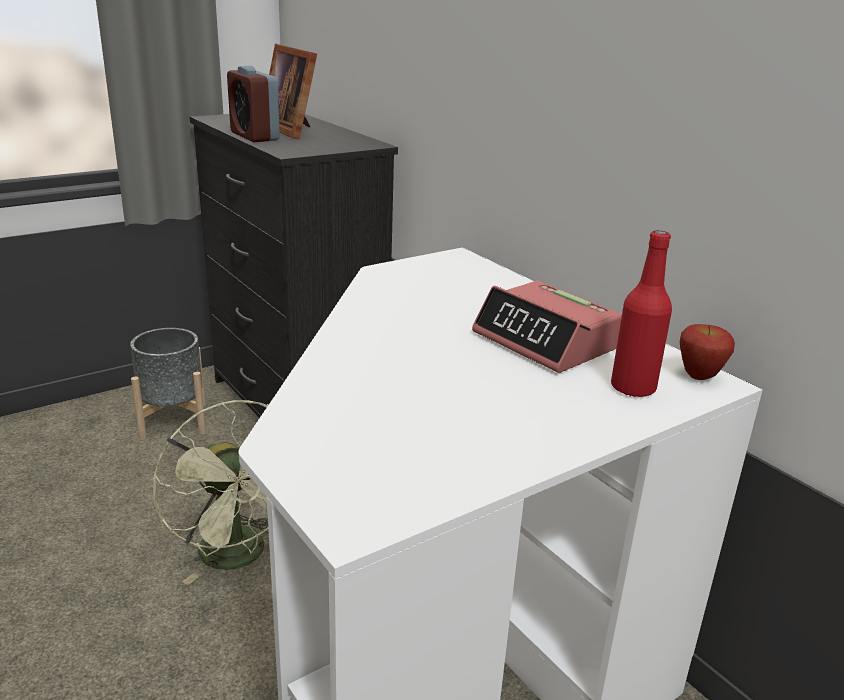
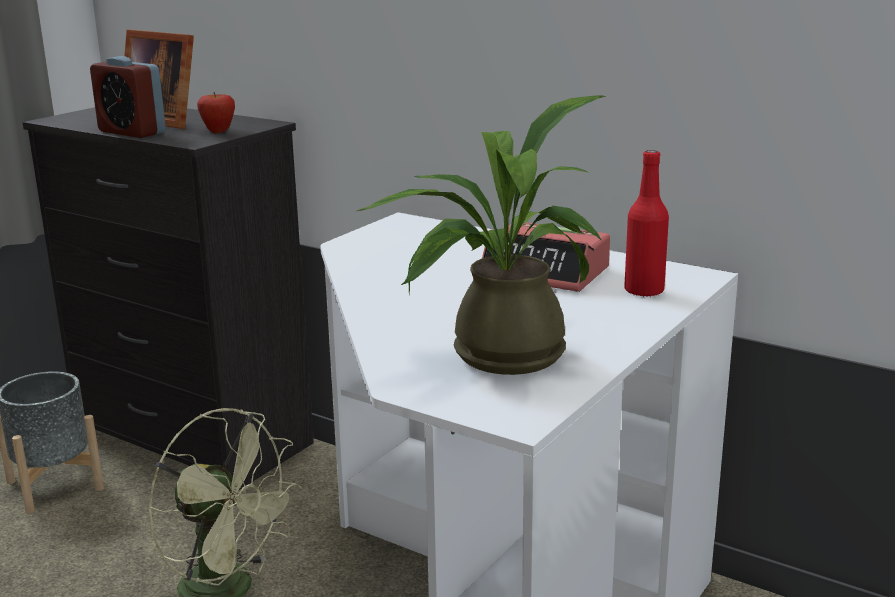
camera: 20 degrees left, 5 degrees down
apple [680,324,735,380] -> apple moved to [197,92,235,133]
none -> potted plant [357,95,606,375]

